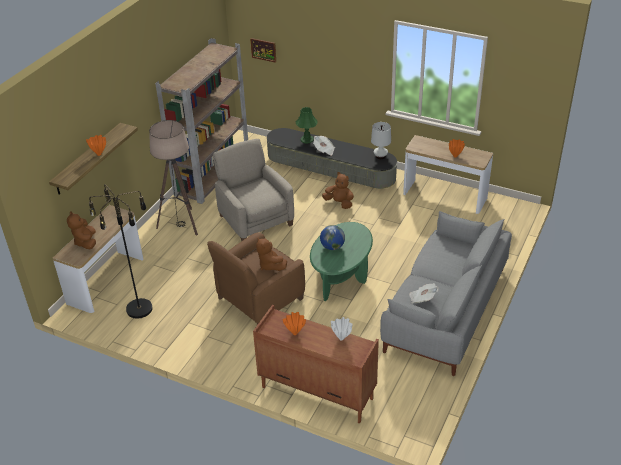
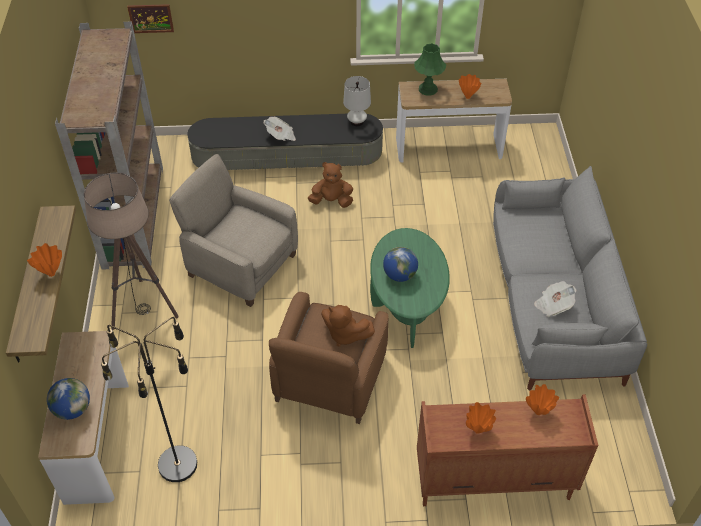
camera: 30 degrees left, 10 degrees up
brown plush toy [67,211,96,249] -> globe [47,378,90,420]
green table lamp [296,107,318,143] -> green table lamp moved to [414,43,446,96]
white vase [331,317,353,340] -> orange vase [526,384,559,415]

